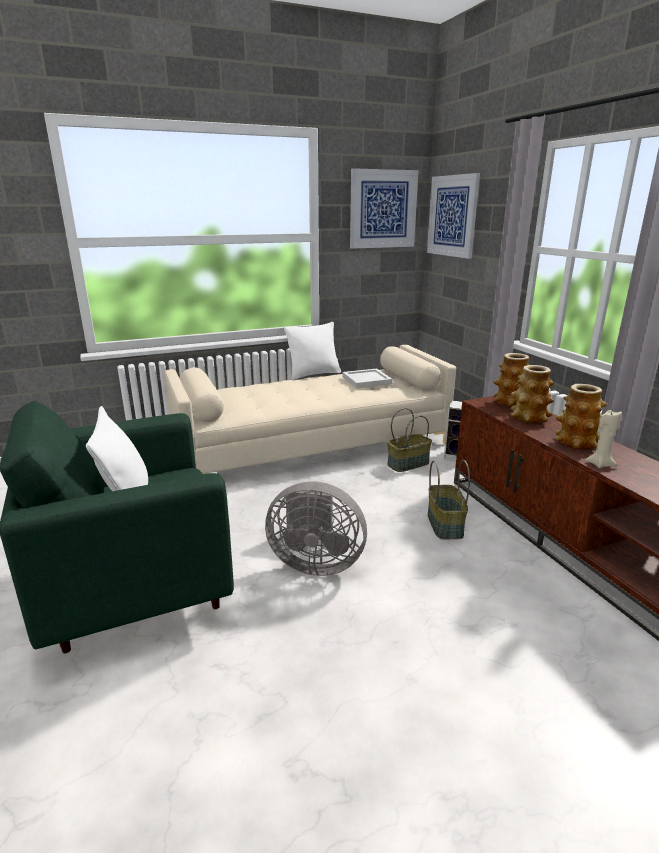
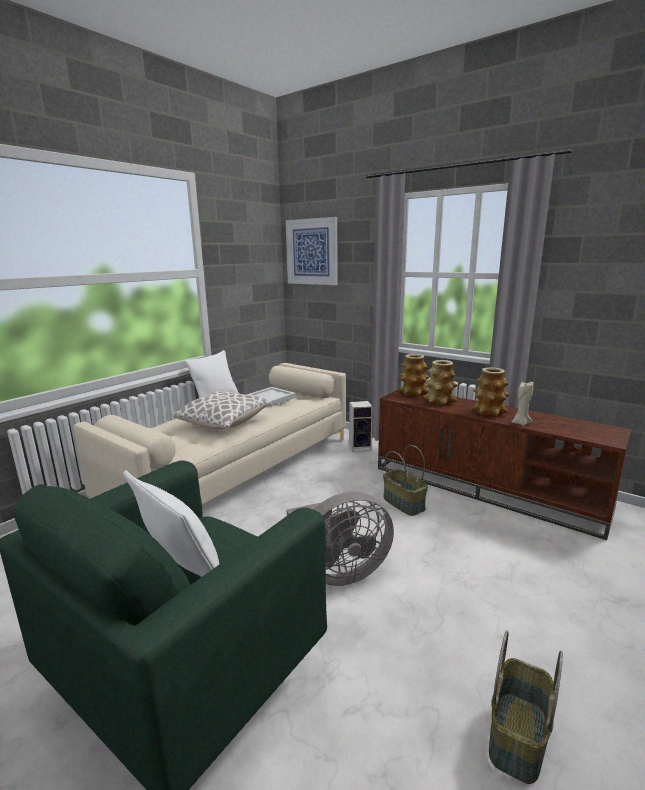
camera: 30 degrees left, 5 degrees down
picture [350,168,419,249] -> none
basket [387,408,432,472] -> basket moved to [489,630,563,784]
none -> pillow [173,391,272,429]

